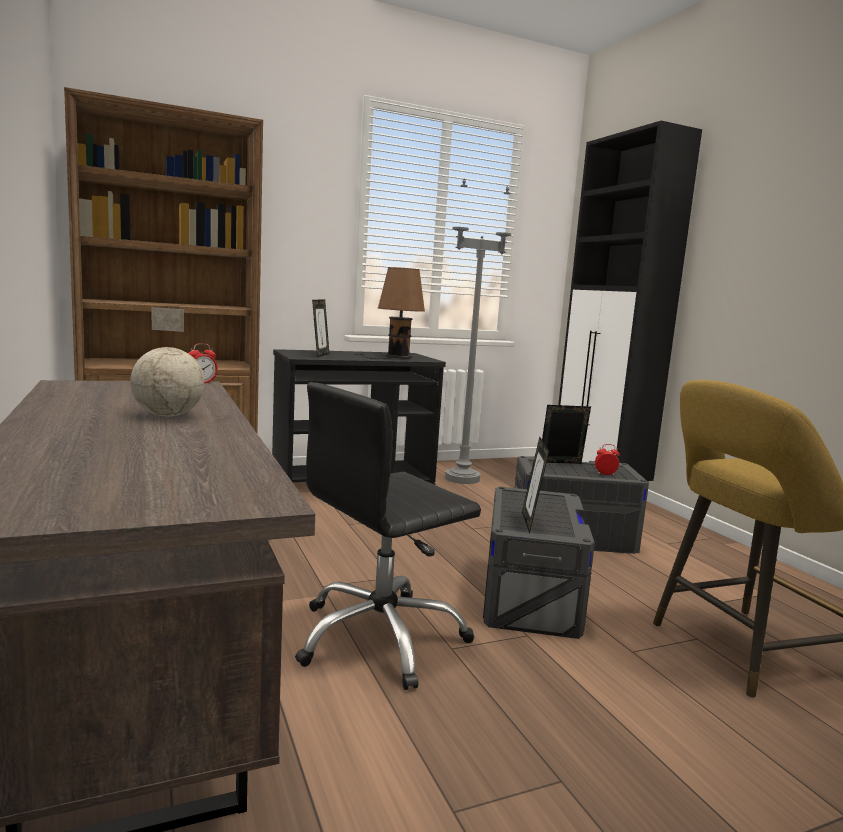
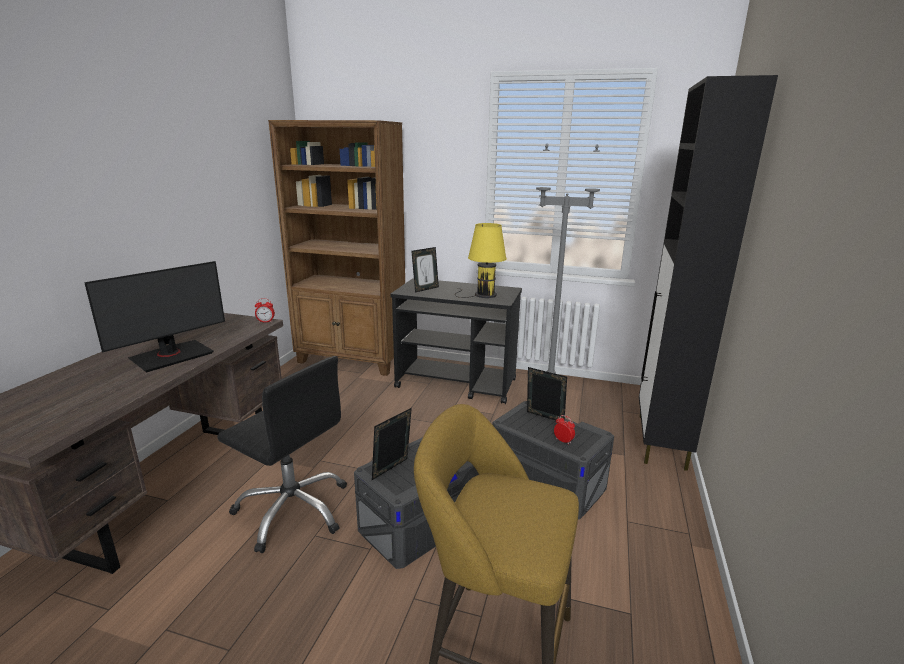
camera: 40 degrees right, 10 degrees up
globe [130,307,205,417] -> monitor [84,261,225,372]
black office chair [295,382,481,690] -> black office chair turned 150 degrees counterclockwise [217,356,347,553]
brown table lamp [354,267,425,359] -> yellow table lamp [455,223,507,298]

